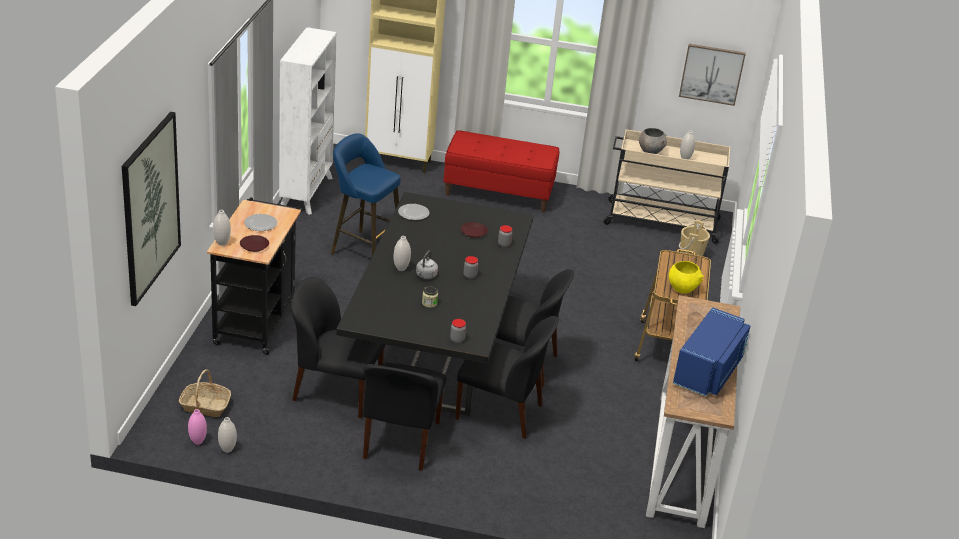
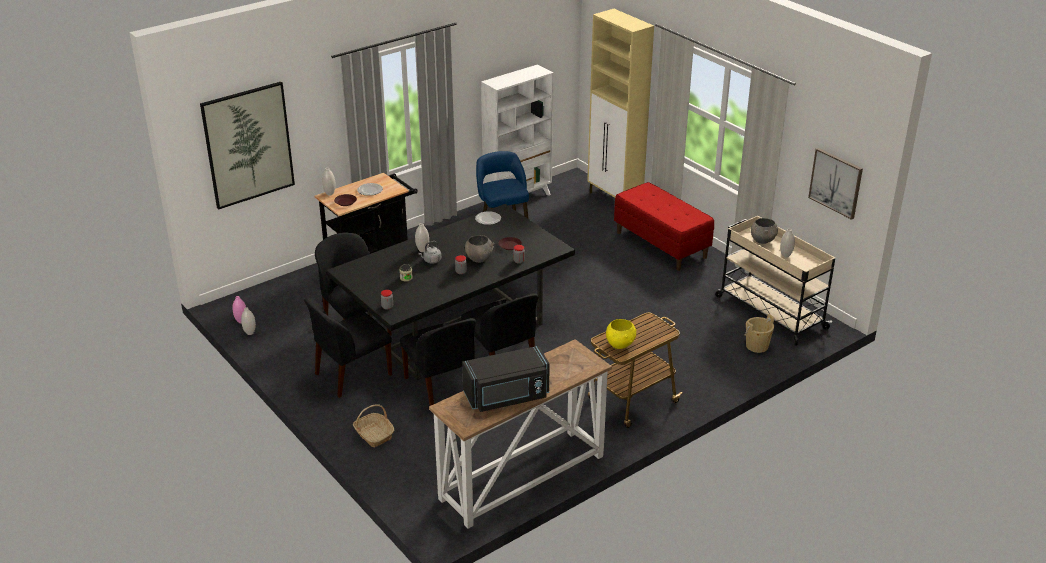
camera: 45 degrees right, 0 degrees up
basket [179,369,231,417] -> basket moved to [353,404,395,447]
blue microwave [673,307,751,396] -> black microwave [462,346,550,412]
none -> grey bowl [465,235,494,263]

